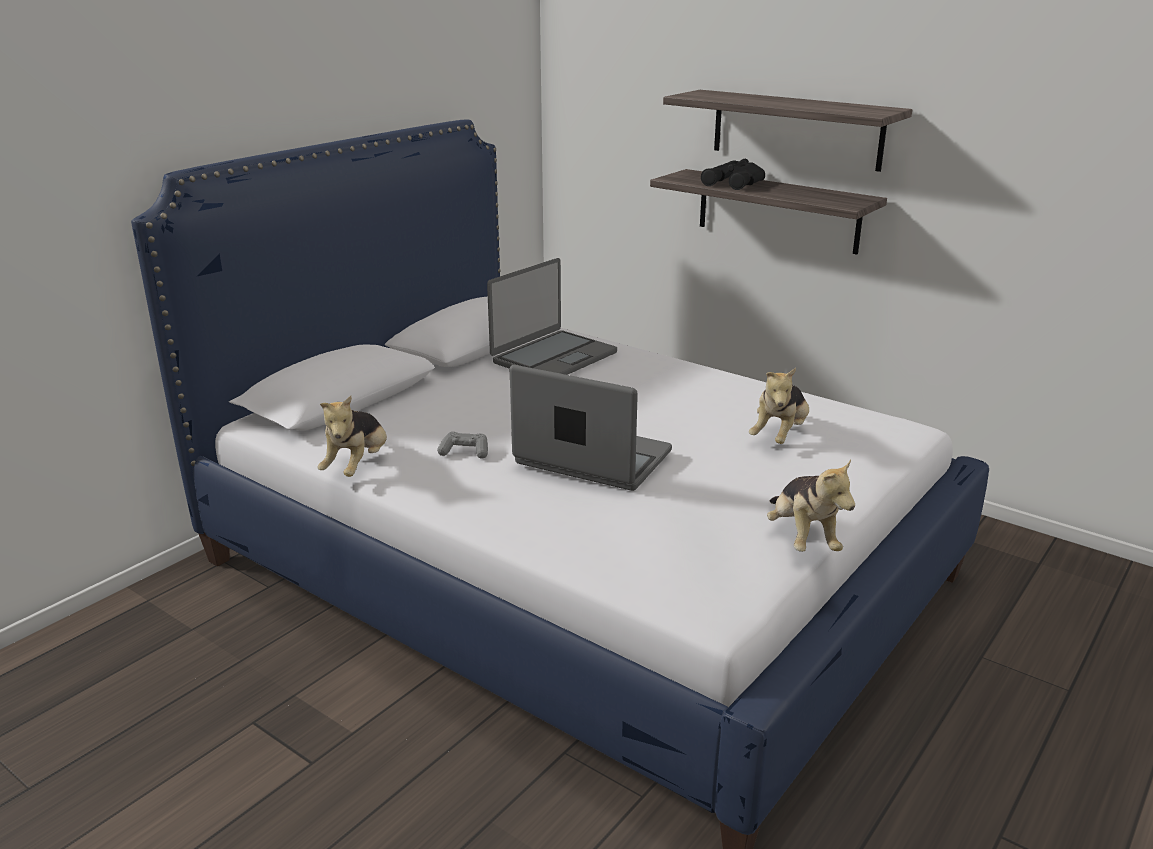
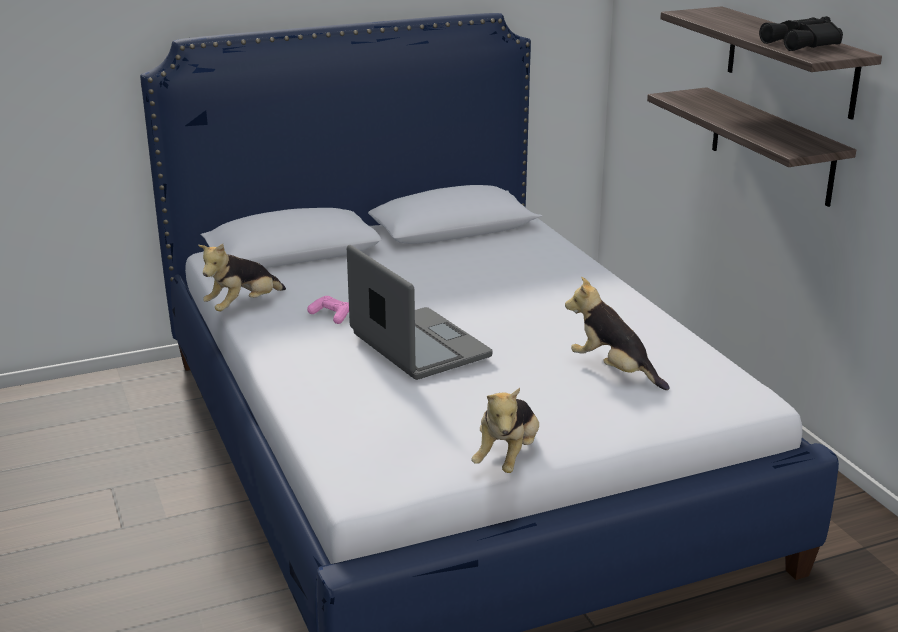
camera: 30 degrees right, 0 degrees up
grey game controller [437,432,488,459] -> pink game controller [307,296,349,324]
laptop [487,258,617,375] -> none
black binoculars [701,159,765,190] -> black binoculars moved to [759,16,843,51]
plush toy [749,368,809,444] -> plush toy turned 75 degrees clockwise [565,277,670,390]

